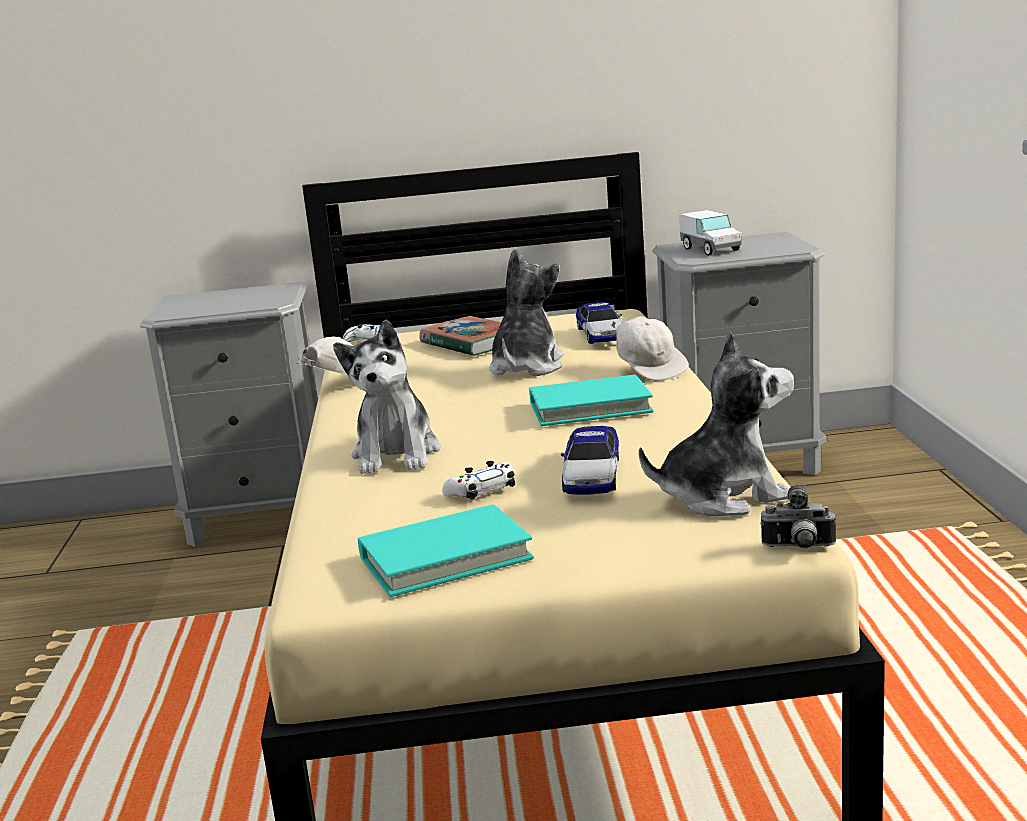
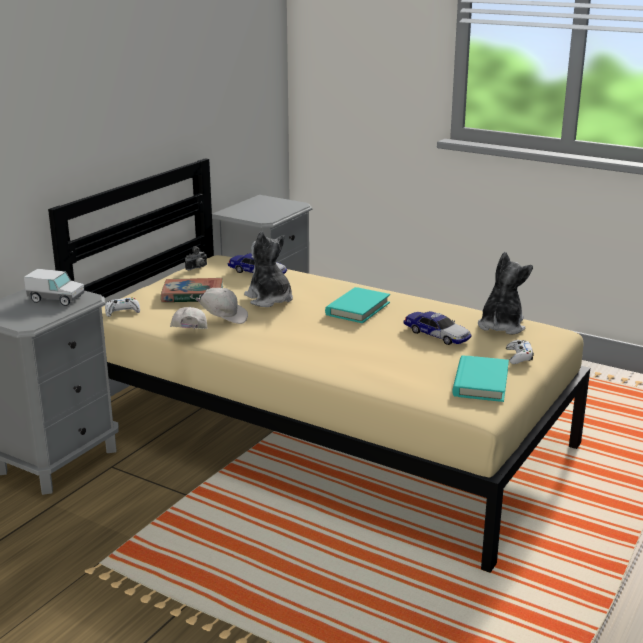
camera: 55 degrees left, 5 degrees up
plush toy [333,319,441,474] -> none
white game controller [442,461,515,500] -> white game controller moved to [506,340,534,364]
white cap [611,316,689,381] -> white cap moved to [190,288,248,324]
toy truck [679,210,742,255] -> toy truck moved to [24,269,84,306]
camera [760,484,837,548] -> camera moved to [185,246,207,270]

